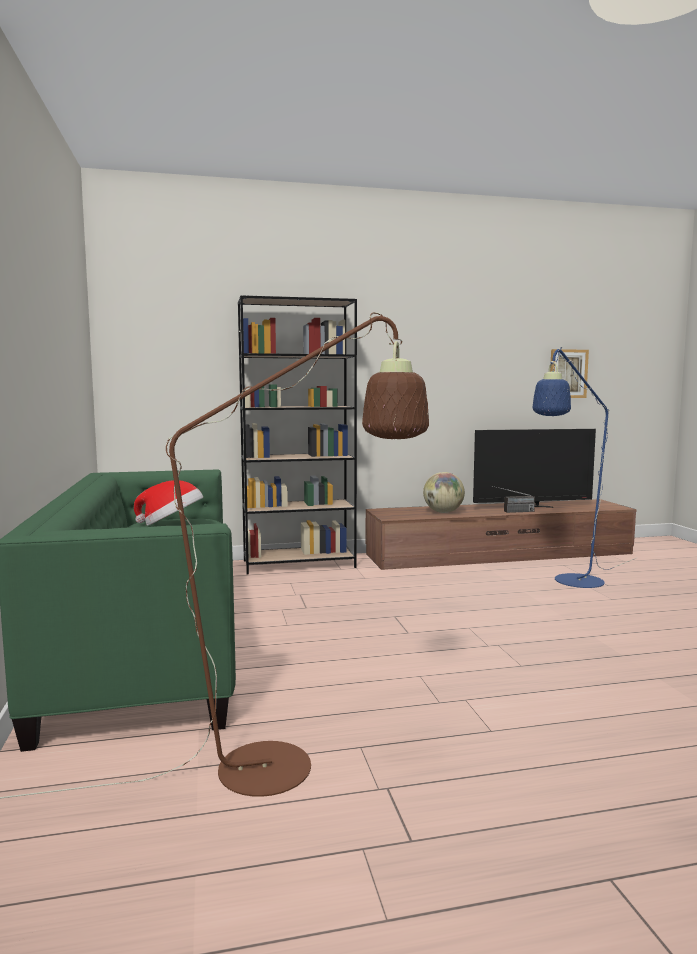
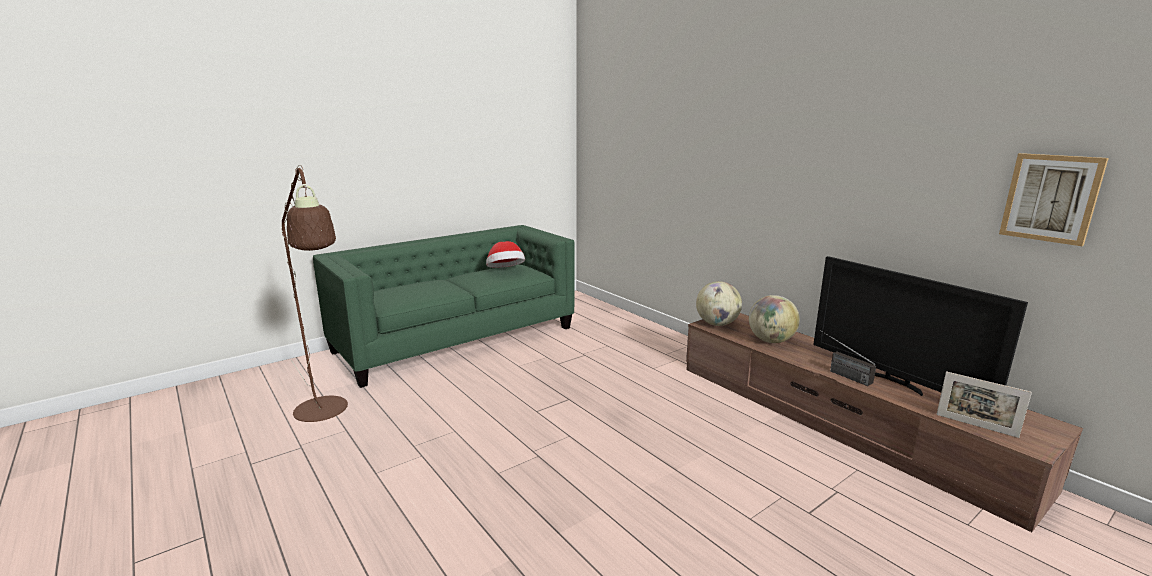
camera: 65 degrees right, 10 degrees up
beige bookcase [238,295,357,575] -> none
blue floor lamp [532,347,638,588] -> none
none -> globe [696,281,742,326]
none -> picture frame [936,371,1032,438]

